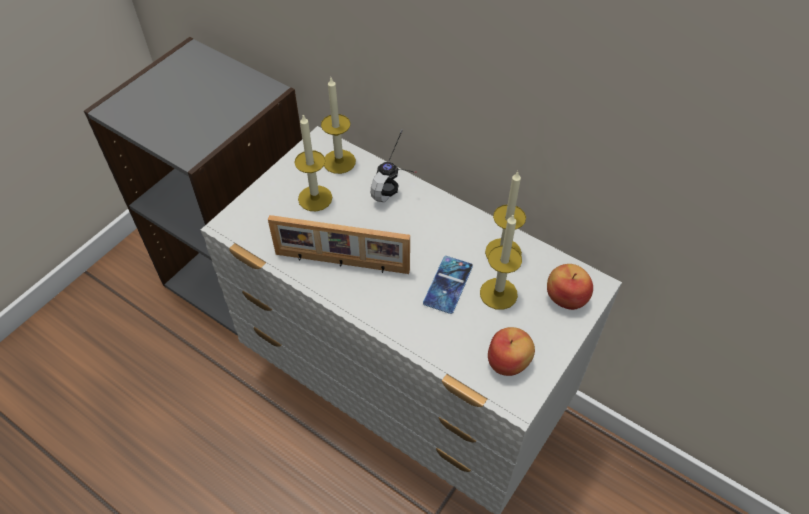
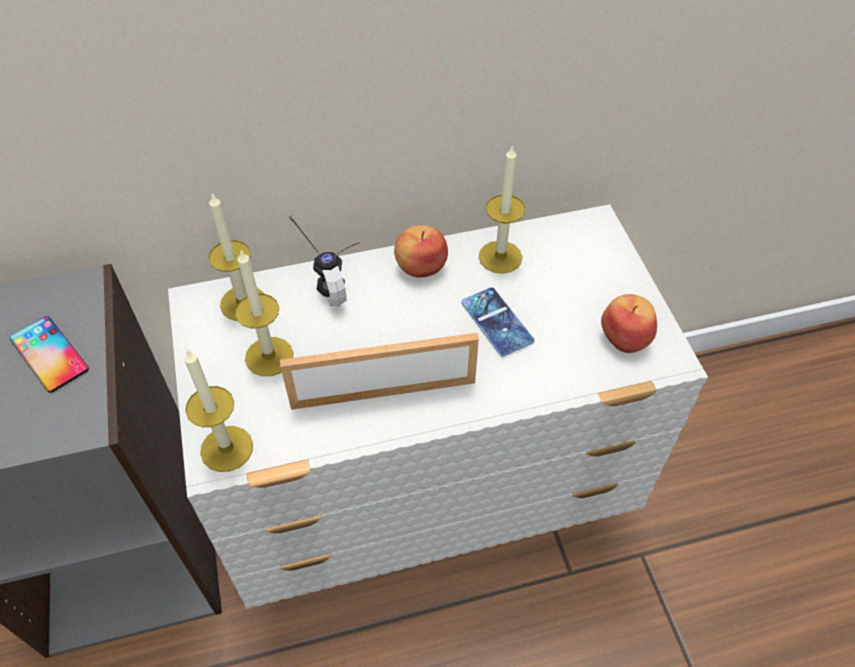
camera: 50 degrees left, 0 degrees up
picture frame [268,215,410,274] -> picture frame turned 150 degrees counterclockwise [280,333,479,410]
candle [480,215,522,310] -> candle moved to [184,349,253,472]
apple [547,264,593,310] -> apple moved to [394,225,448,277]
none -> phone [10,316,89,393]

